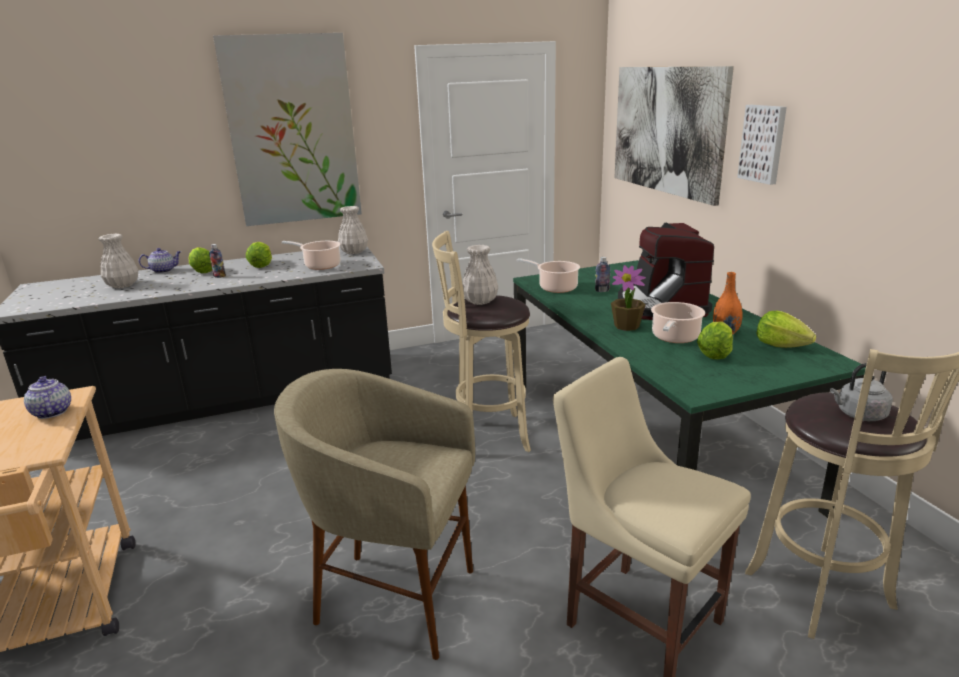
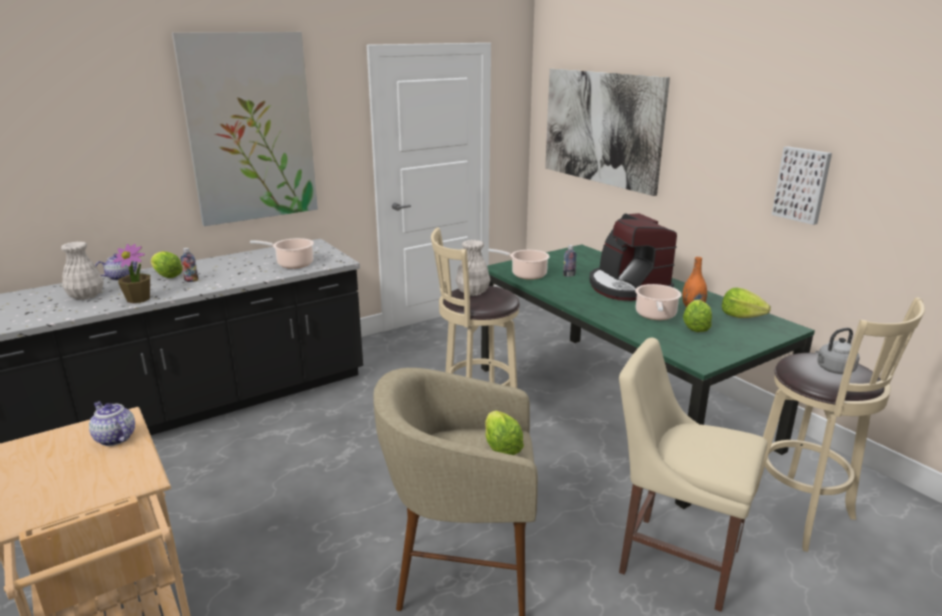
camera: 15 degrees left, 0 degrees up
lettuce [246,242,272,268] -> lettuce moved to [485,411,524,455]
white vase [338,206,368,254] -> none
potted plant [611,265,646,331] -> potted plant moved to [113,244,150,303]
picture [737,105,787,185] -> picture moved to [772,146,832,225]

